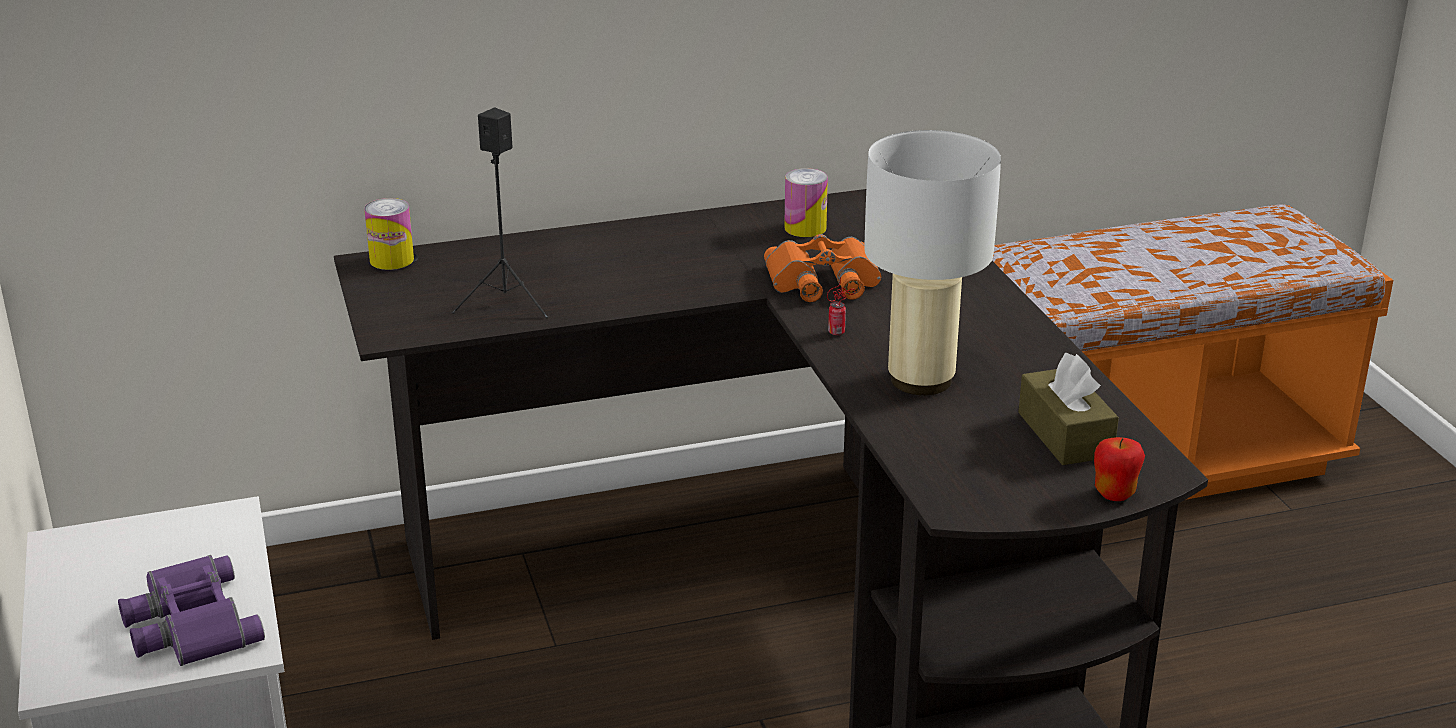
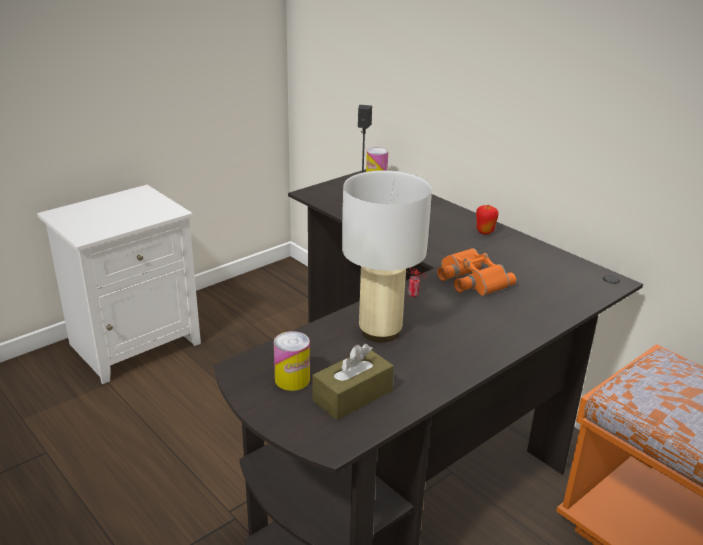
camera: 65 degrees right, 0 degrees up
purple binoculars [118,555,265,666] -> none
can [784,168,828,237] -> can moved to [274,331,310,391]
apple [1094,437,1145,501] -> apple moved to [476,204,499,235]

